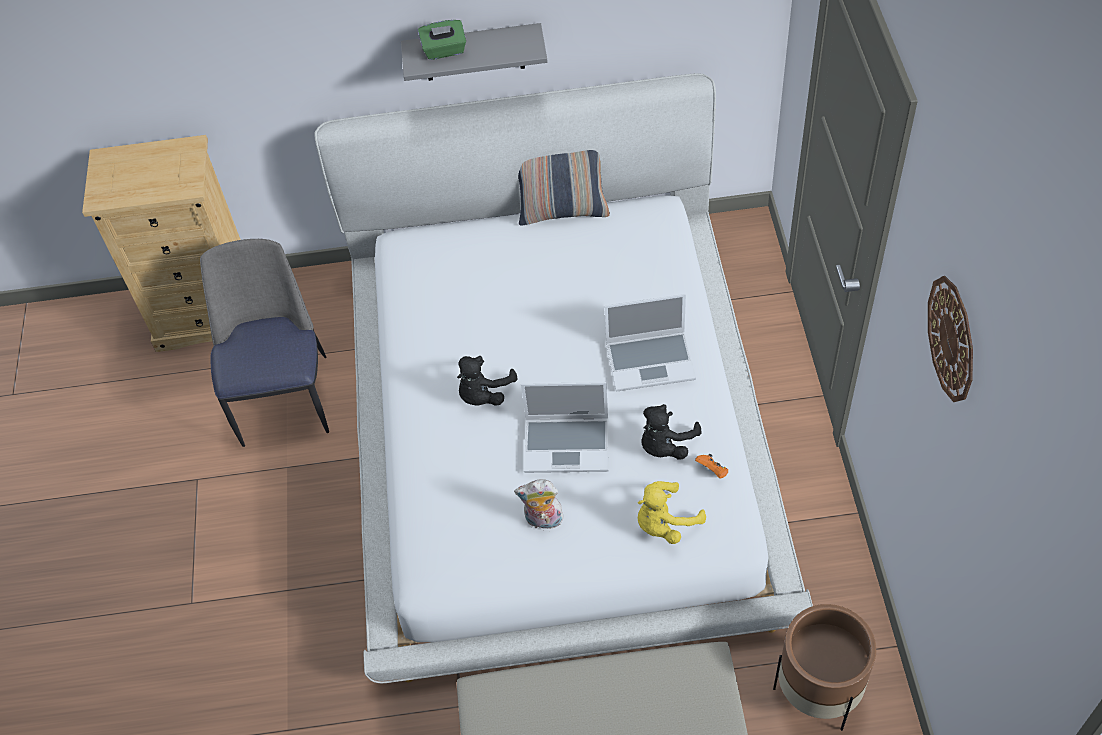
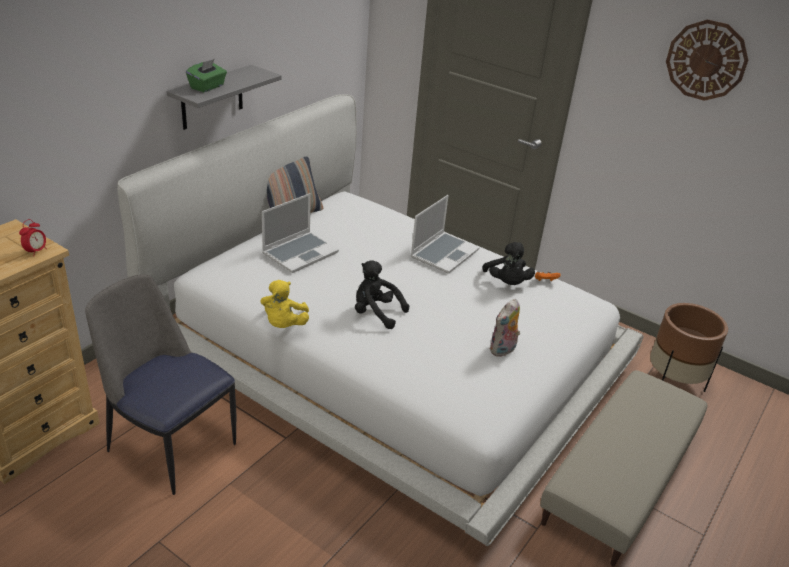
camera: 55 degrees left, 20 degrees down
black plush toy [457,356,517,406] -> black plush toy turned 135 degrees clockwise [355,260,409,329]
laptop [521,382,608,473] -> laptop moved to [262,193,339,273]
yellow plush toy [638,481,706,544] -> yellow plush toy moved to [260,280,309,328]
none -> alarm clock [19,219,47,254]

